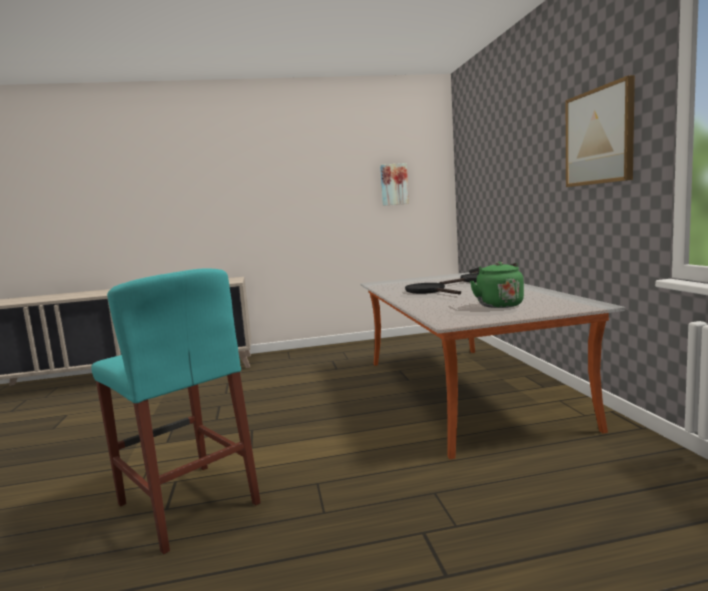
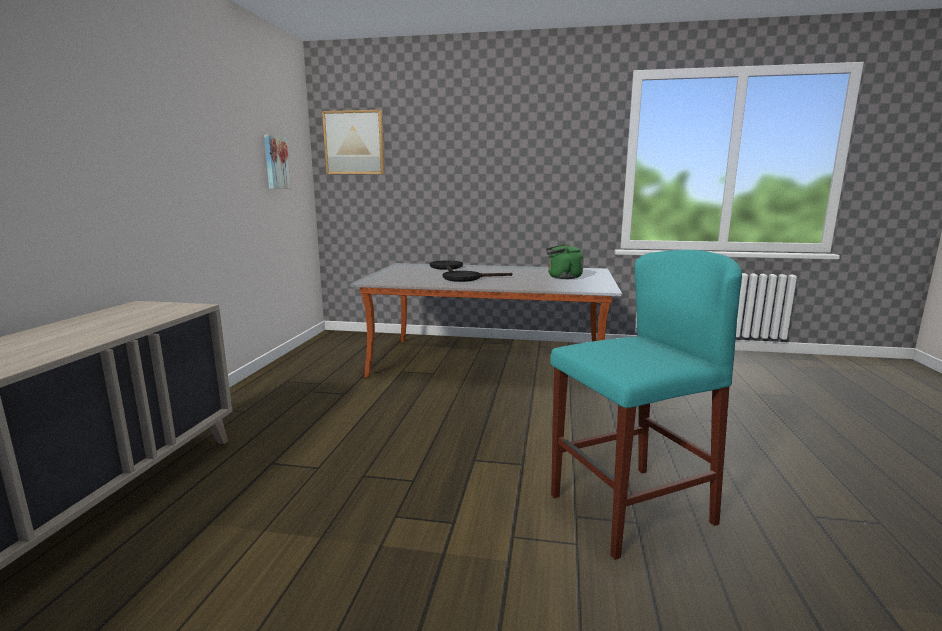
camera: 70 degrees left, 5 degrees up
picture [566,75,635,187] -> picture moved to [322,110,385,174]

